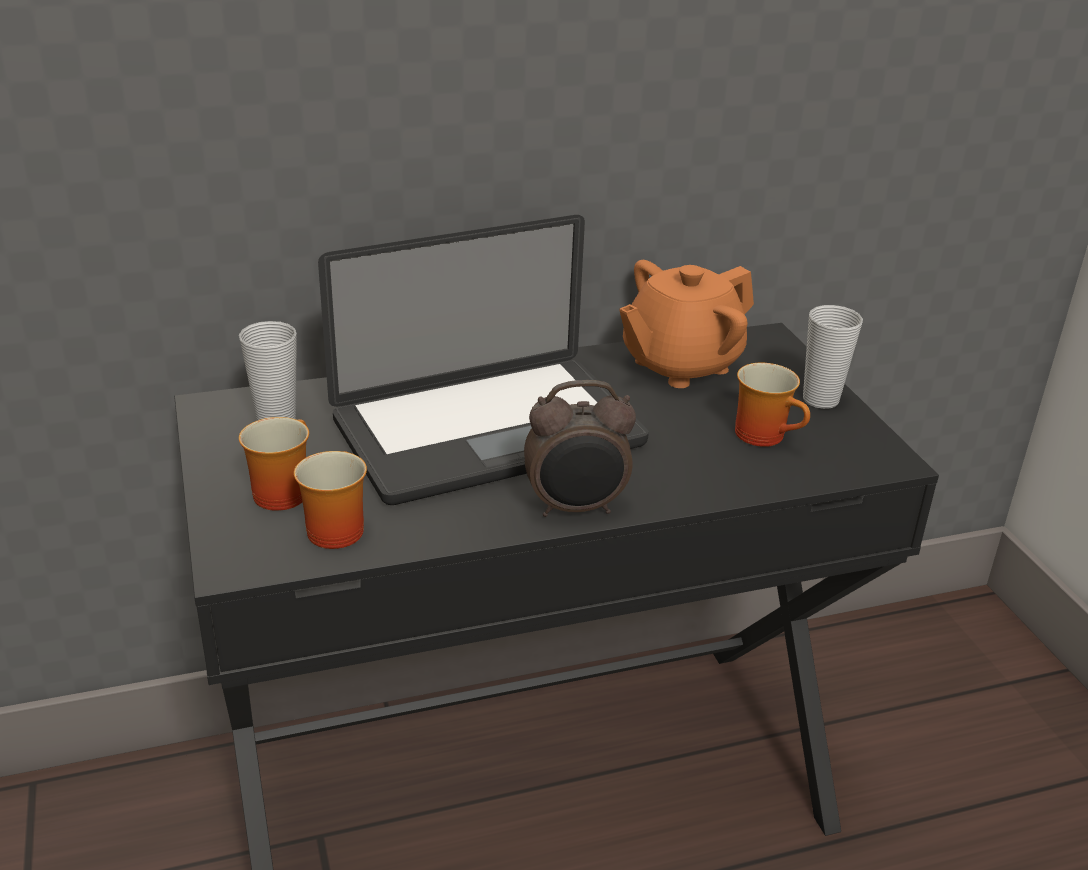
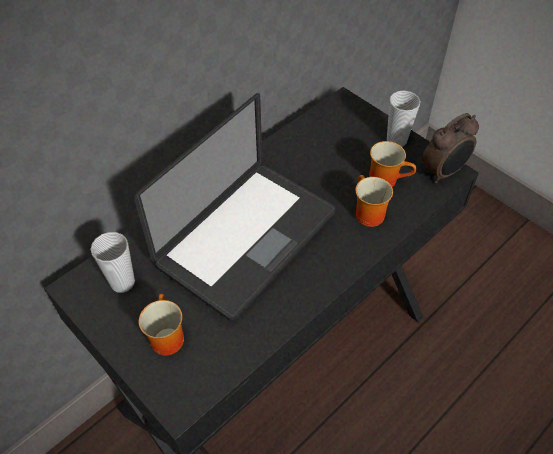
camera: 25 degrees left, 20 degrees up
mug [294,451,367,549] -> mug moved to [355,175,393,227]
alarm clock [524,380,636,517] -> alarm clock moved to [422,113,479,183]
orange teapot [619,260,754,388] -> none

